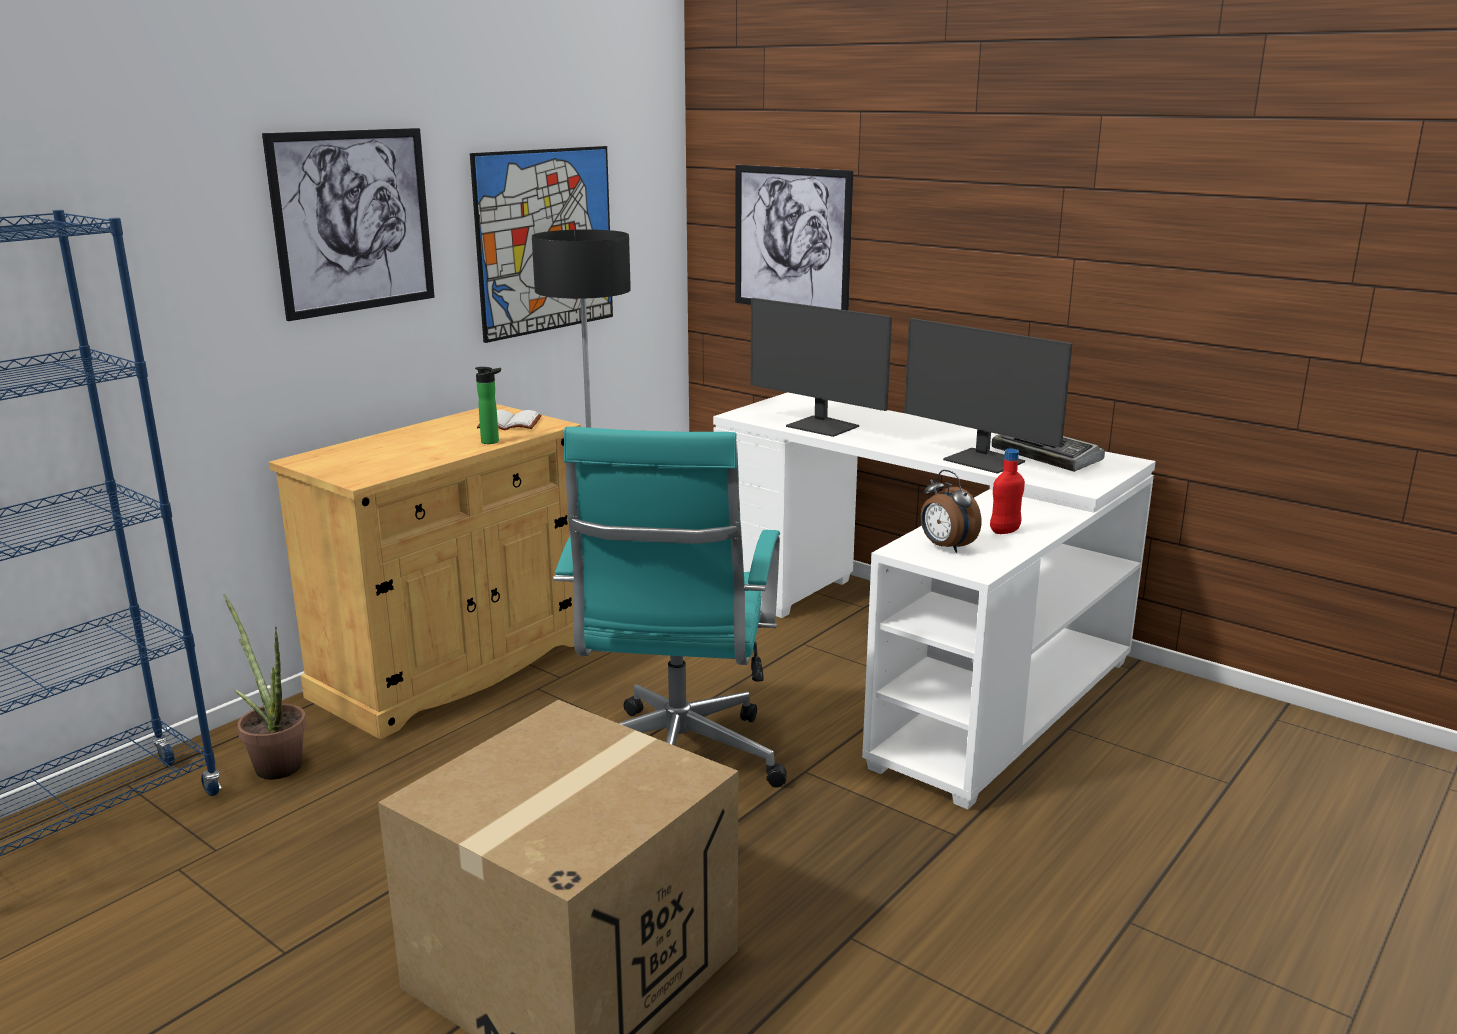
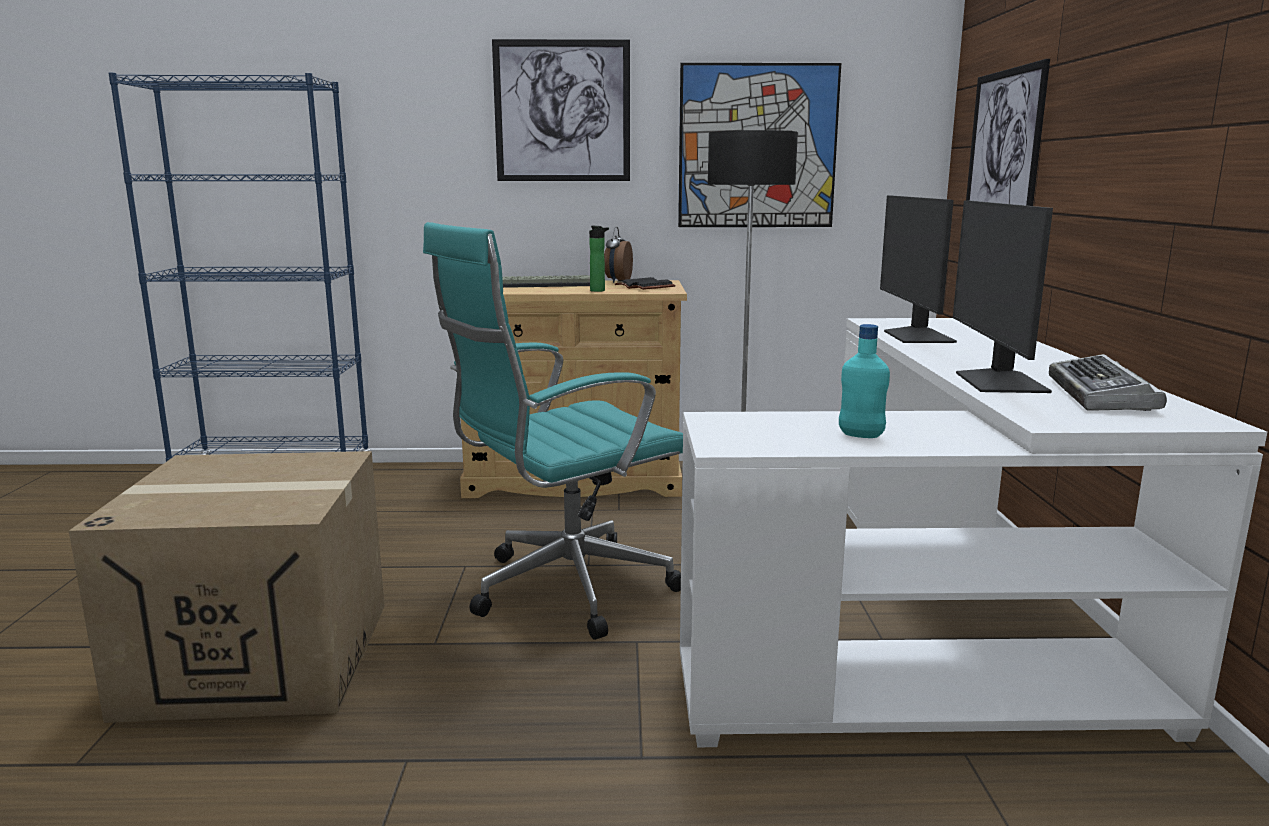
camera: 50 degrees right, 5 degrees down
potted plant [223,594,307,780] -> none
white book [477,410,542,430] -> black book [615,277,676,290]
alarm clock [921,470,982,553] -> alarm clock moved to [604,227,633,283]
red bottle [990,449,1025,534] -> turquoise bottle [839,324,890,438]
none -> keyboard [502,275,590,288]

